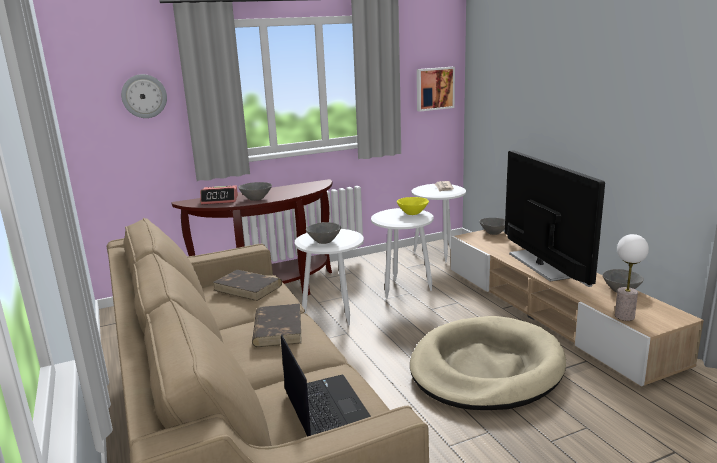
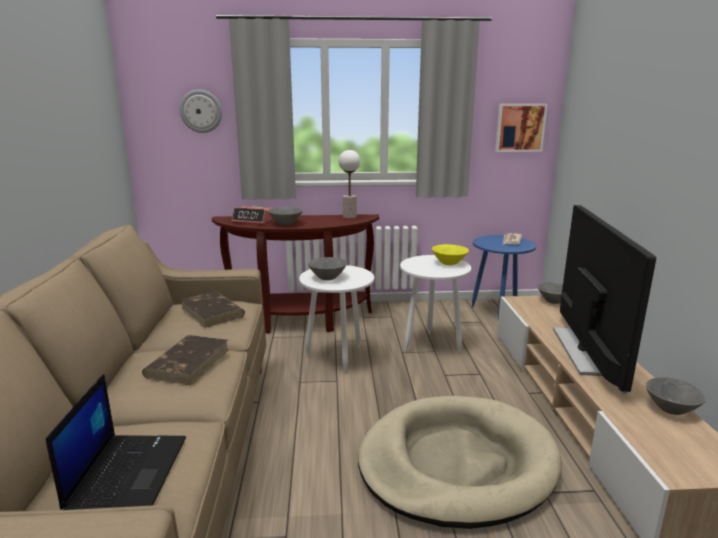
camera: 20 degrees right, 0 degrees up
white side table [412,184,466,263] -> blue side table [472,235,536,319]
table lamp [615,234,649,321] -> table lamp moved to [339,150,360,219]

